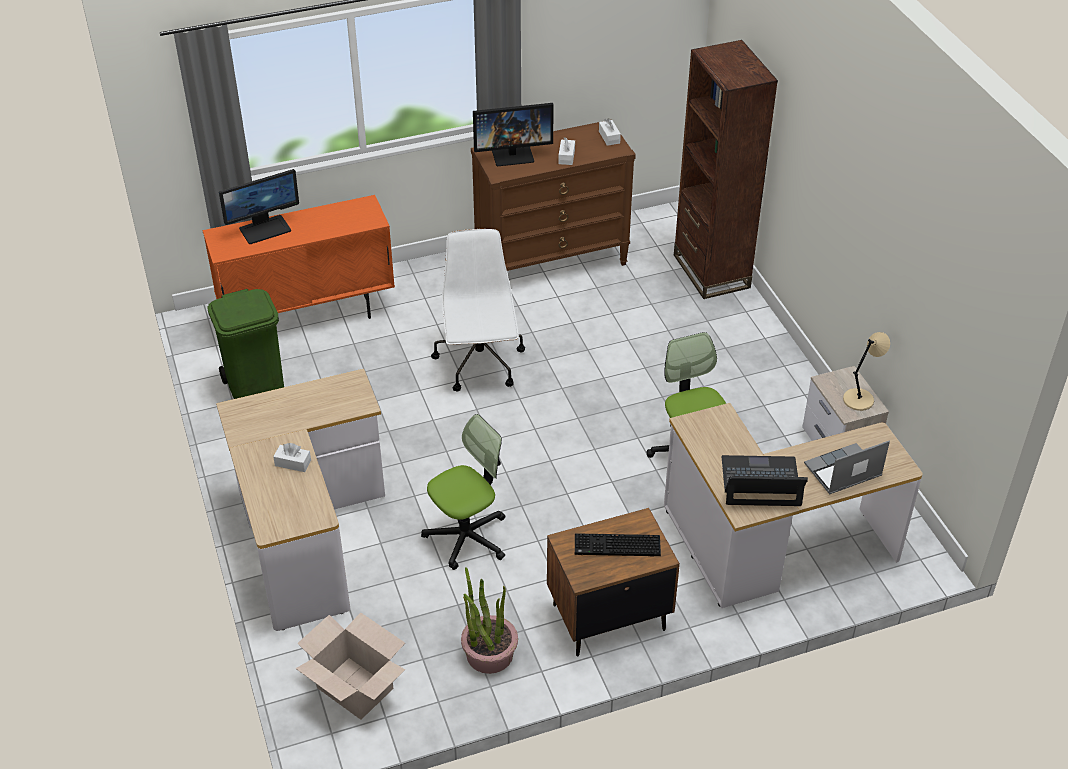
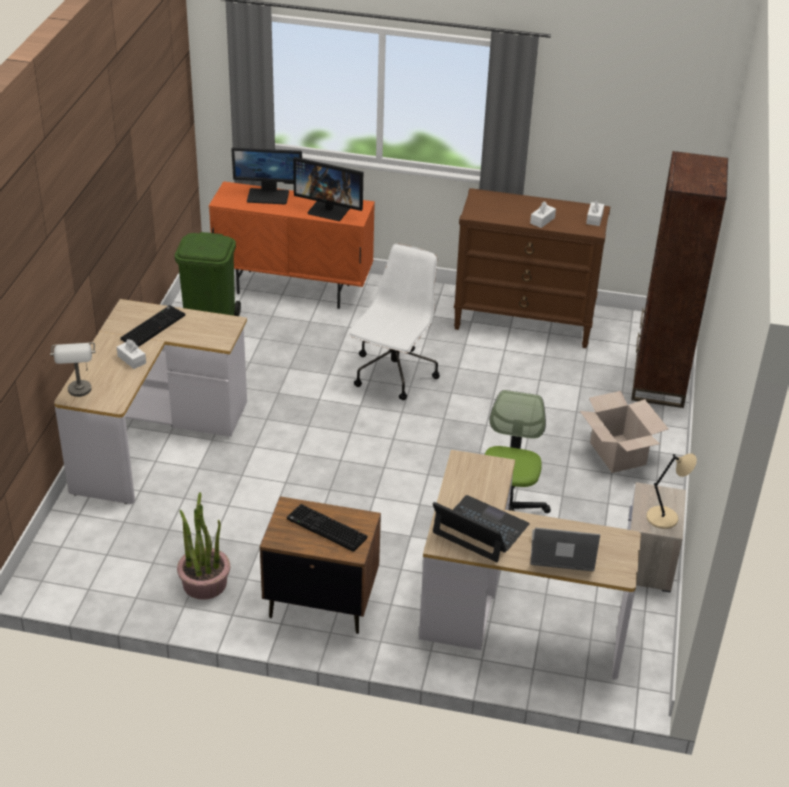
camera: 30 degrees right, 5 degrees down
cardboard box [296,613,405,720] -> cardboard box moved to [580,391,668,473]
office chair [421,414,505,570] -> none
monitor [473,103,554,166] -> monitor moved to [293,157,363,221]
none -> grey table lamp [50,342,96,397]
none -> keyboard [121,305,185,346]

